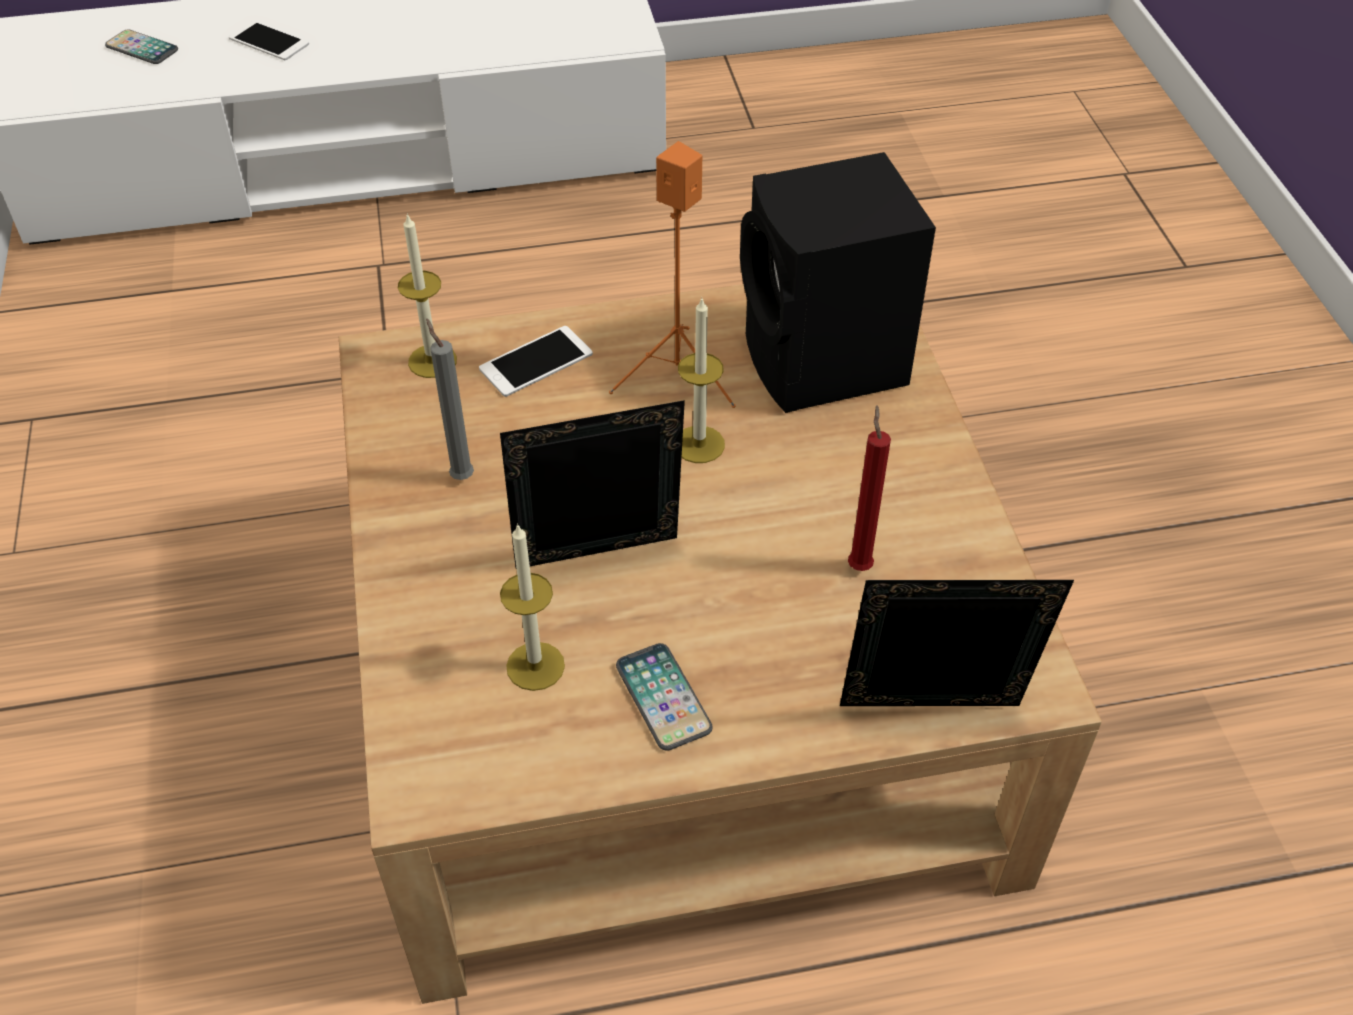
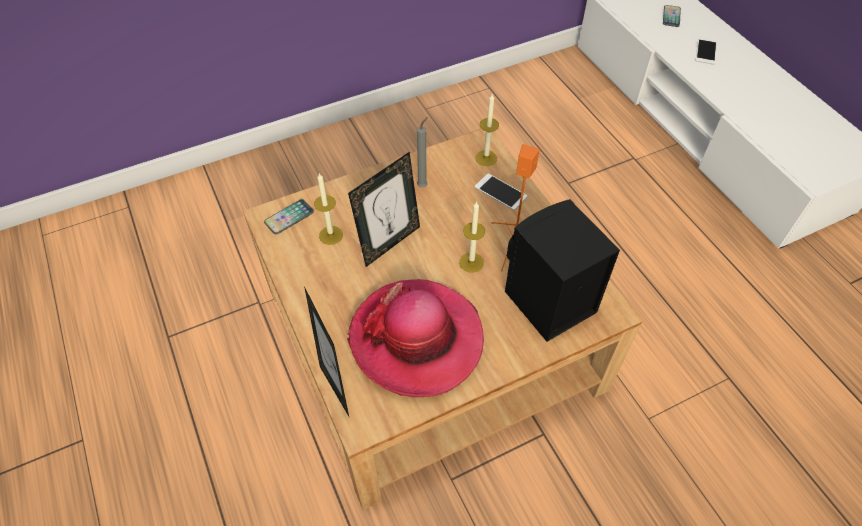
camera: 75 degrees right, 5 degrees up
picture frame [500,400,685,569] -> picture frame turned 75 degrees clockwise [348,152,420,267]
phone [616,643,713,751] -> phone moved to [264,199,314,234]
red candle [848,405,891,571] -> hat [347,279,484,397]

